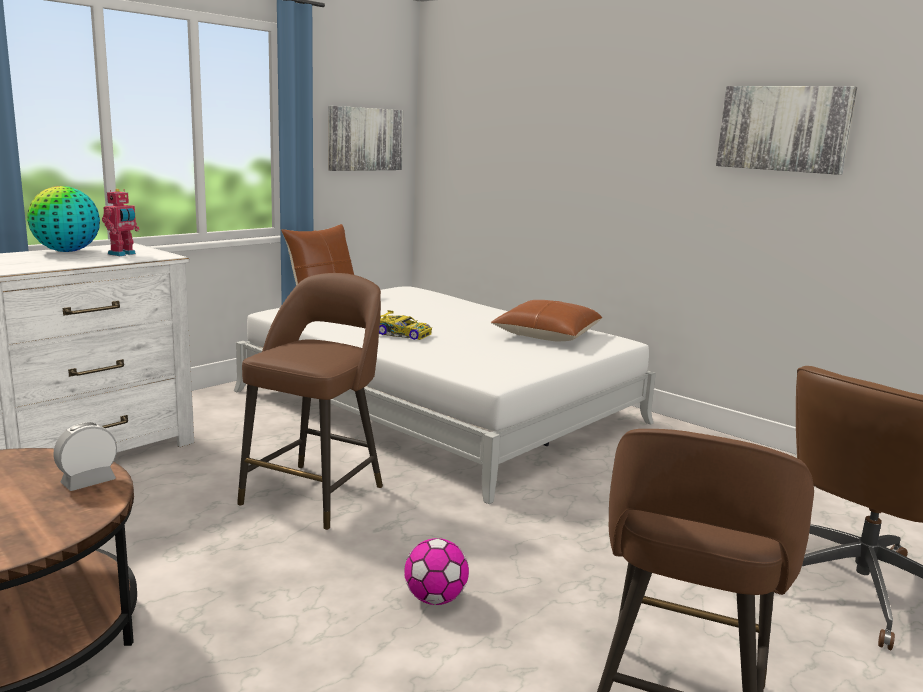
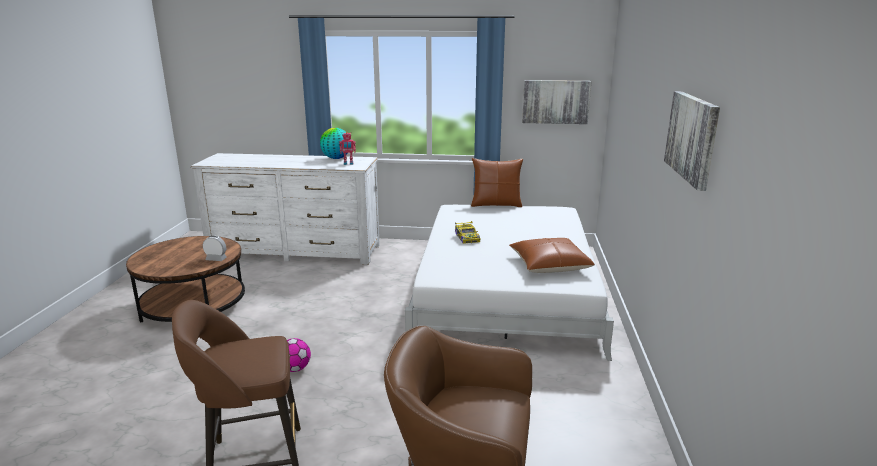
camera: 55 degrees right, 5 degrees up
brown stool [237,273,383,530] -> none

